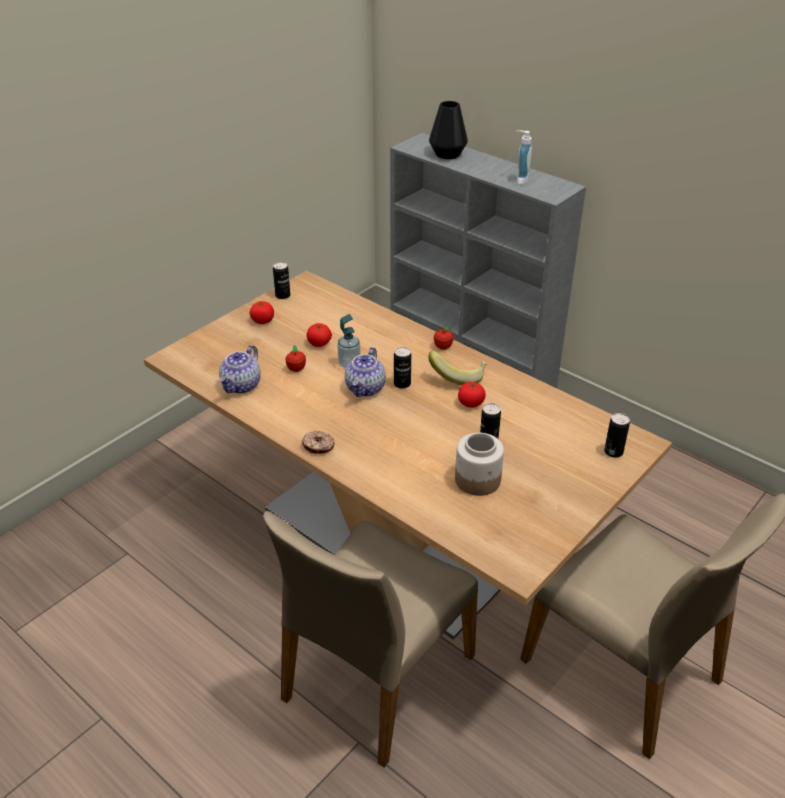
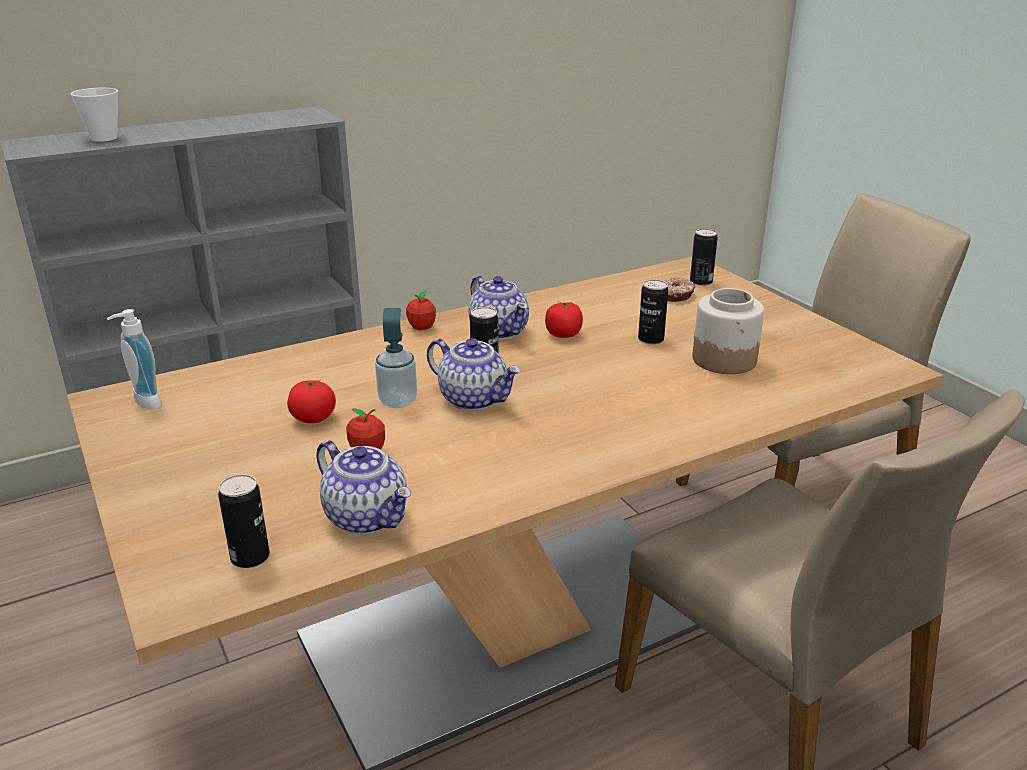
camera: 70 degrees left, 10 degrees down
tomato [250,301,274,324] -> none
can [273,262,290,299] -> can moved to [218,474,270,568]
donut [301,431,335,454] -> donut moved to [665,277,696,302]
banana [428,351,487,386] -> teapot [468,276,529,340]
black vase [429,101,468,159] -> cup [70,88,118,142]
soap dispenser [516,130,532,185] -> soap dispenser moved to [107,309,162,409]

